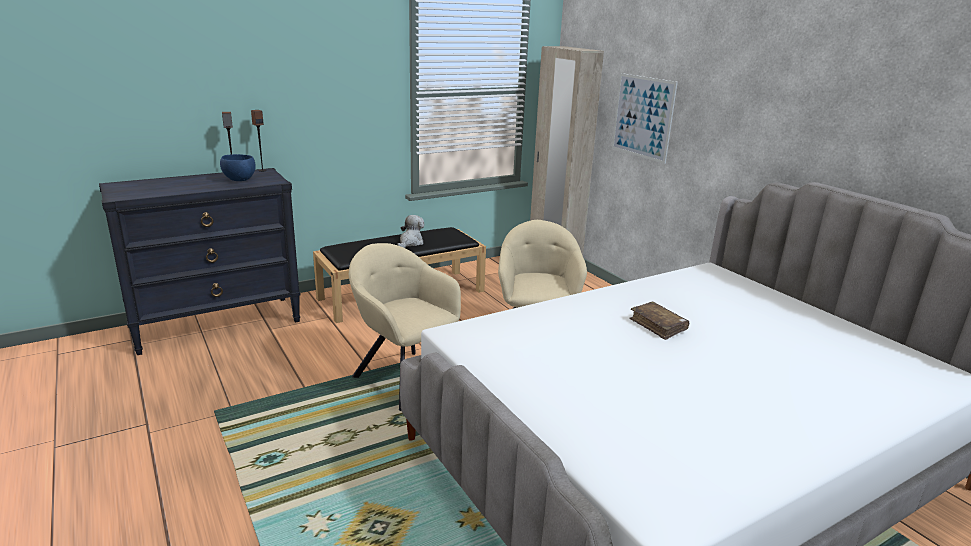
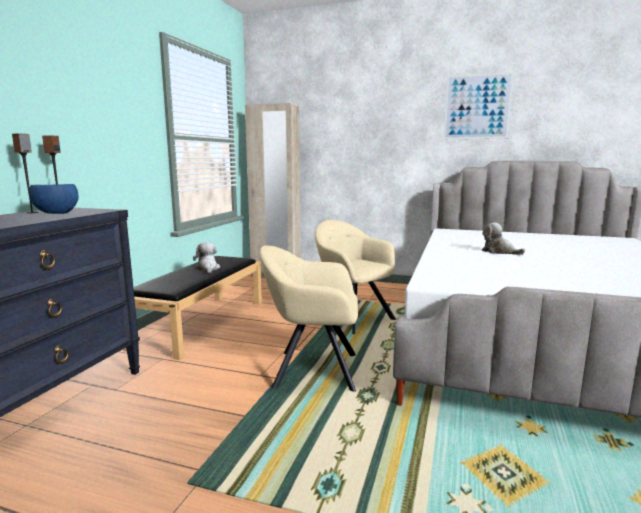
camera: 40 degrees left, 10 degrees down
picture [612,73,678,164] -> picture moved to [443,72,514,139]
brown book [630,302,689,340] -> plush toy [482,222,525,255]

